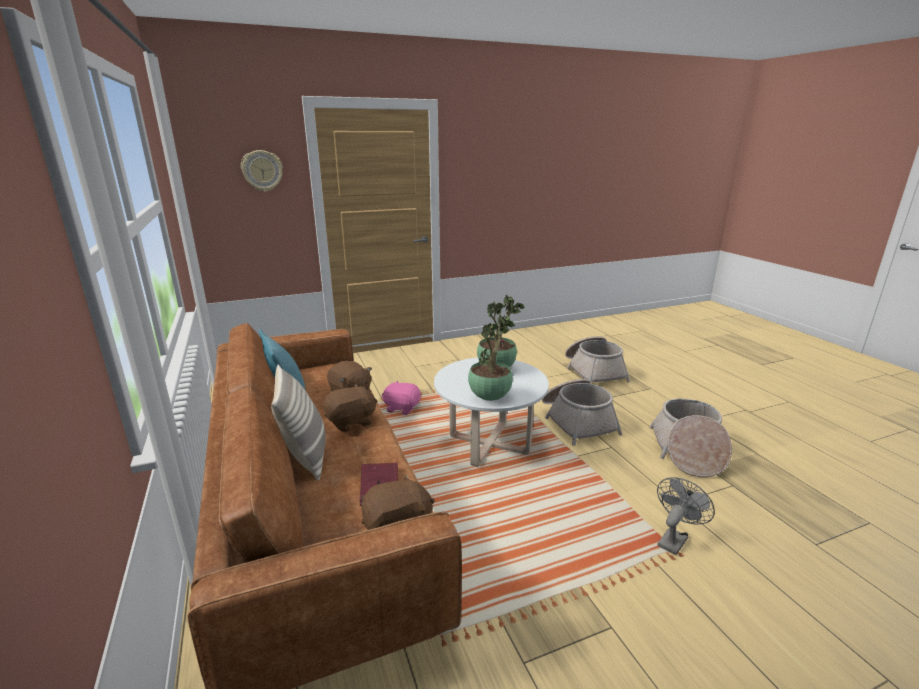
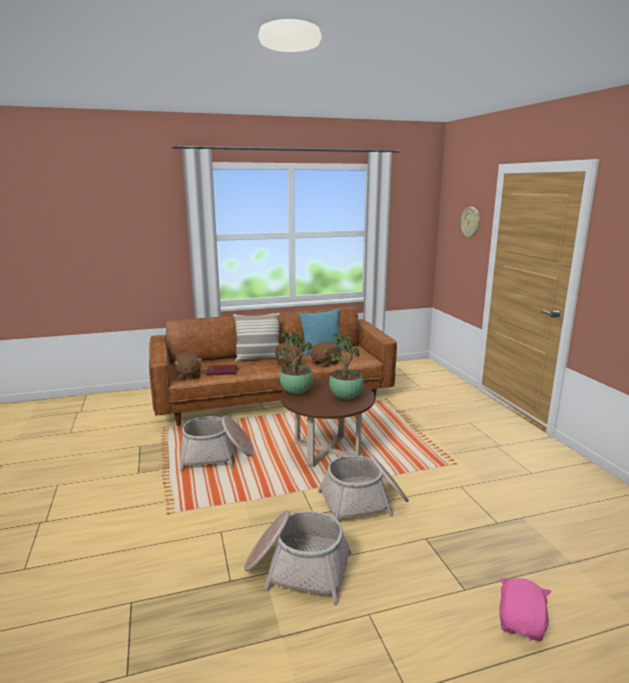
camera: 95 degrees right, 5 degrees down
pink plush toy [382,380,421,415] -> pink plush toy moved to [499,578,551,641]
white coffee table [434,358,549,467] -> brown coffee table [280,378,375,467]
basket [565,336,630,383] -> basket moved to [179,416,254,471]
grey fan [657,477,715,555] -> none

